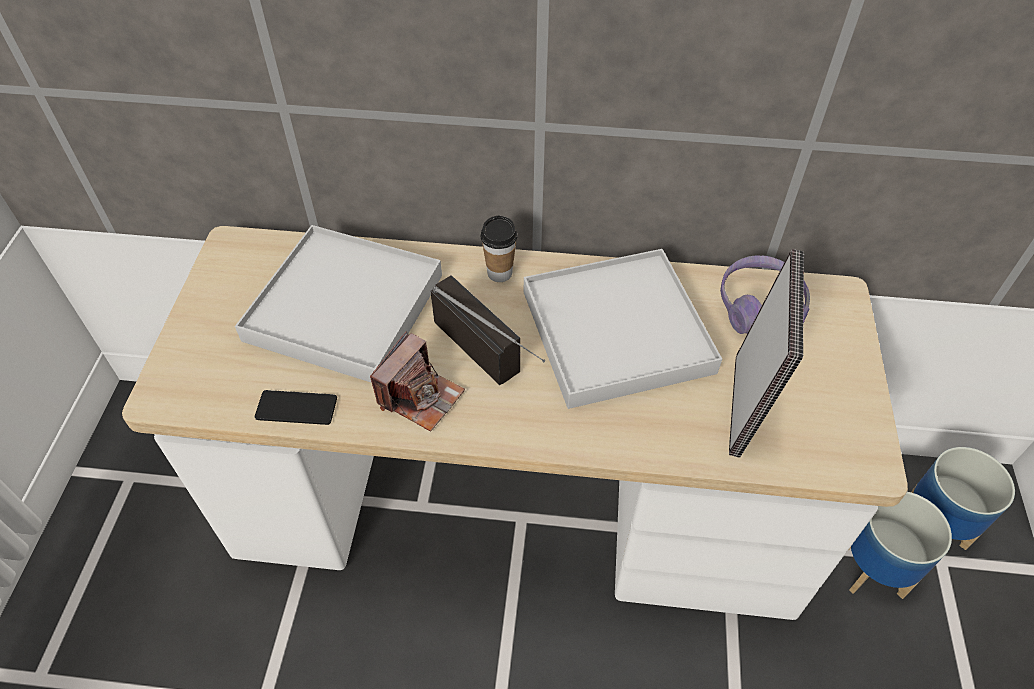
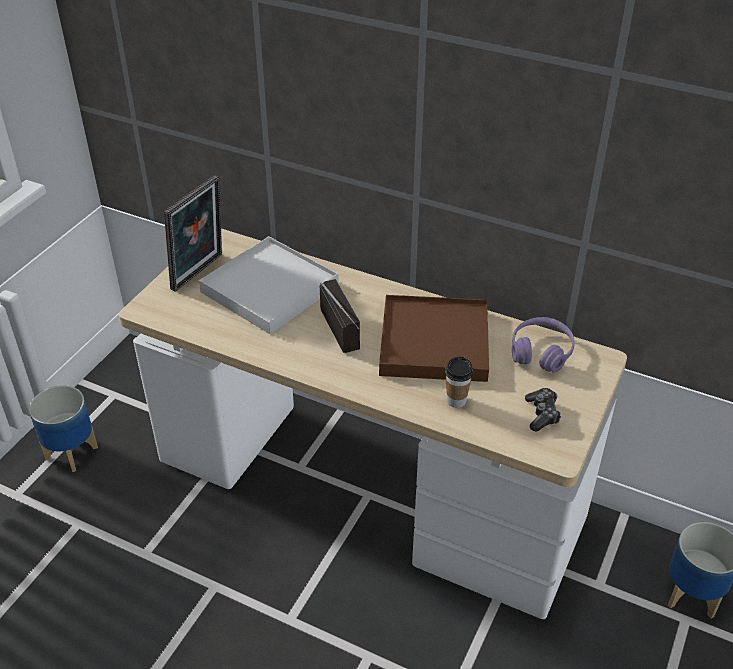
camera: 20 degrees right, 10 degrees down
phone [255,390,337,425] -> none
camera [370,331,465,432] -> none
cup [481,215,518,282] -> cup moved to [445,357,473,408]
white tray [524,249,722,409] -> brown tray [379,295,489,382]
picture frame [729,249,804,457] -> picture frame moved to [164,175,222,292]
planter [849,492,952,599] -> planter moved to [29,385,98,472]
none -> game controller [525,388,561,432]

